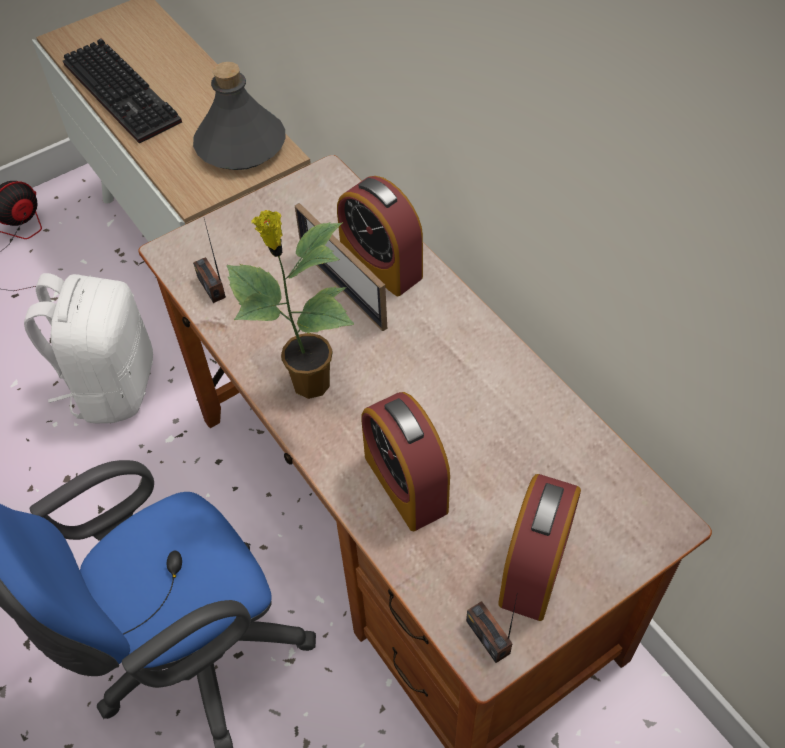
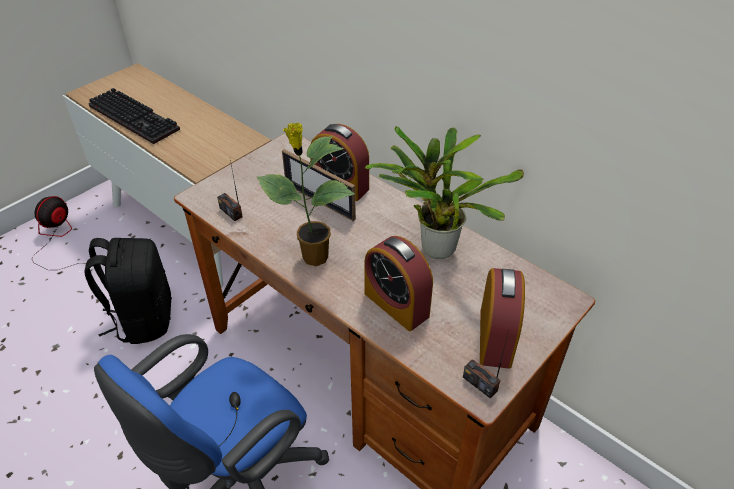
camera: 15 degrees left, 10 degrees down
white backpack [24,273,153,423] -> black backpack [85,238,172,344]
grey bottle [193,62,286,170] -> none
none -> potted plant [365,126,524,259]

